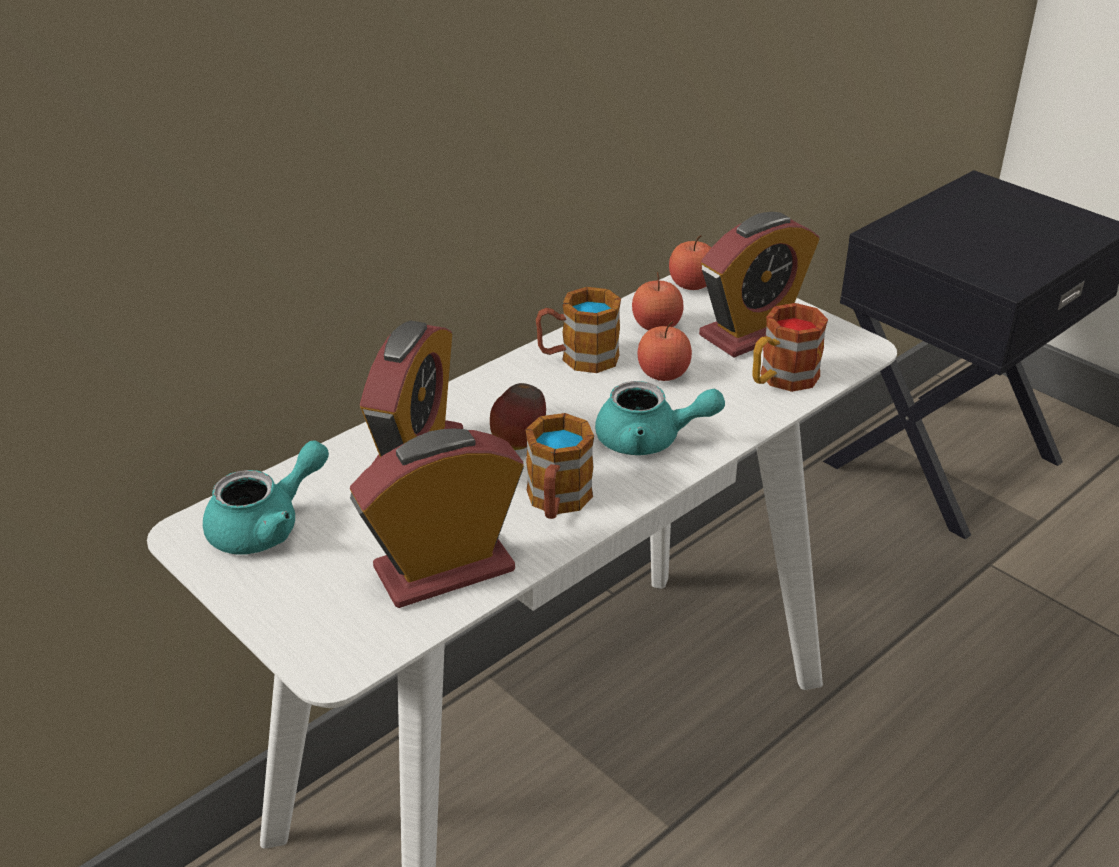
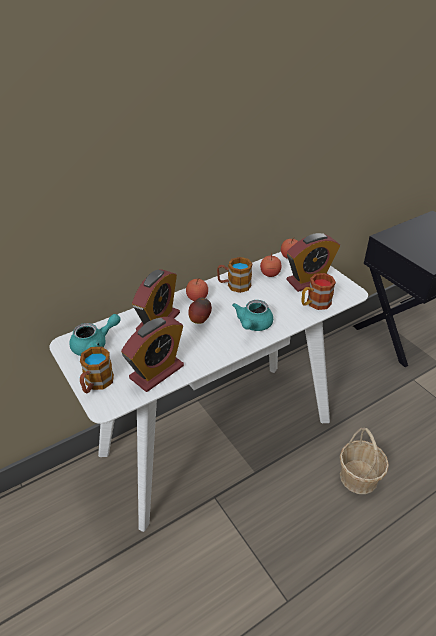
camera: 10 degrees right, 5 degrees up
alarm clock [350,428,524,608] -> alarm clock turned 150 degrees clockwise [121,317,184,392]
mug [525,413,594,519] -> mug moved to [80,347,114,393]
turquoise teapot [595,381,725,455] -> turquoise teapot turned 90 degrees clockwise [232,300,273,331]
apple [637,321,692,381] -> apple moved to [186,278,208,301]
none -> basket [340,427,389,494]

